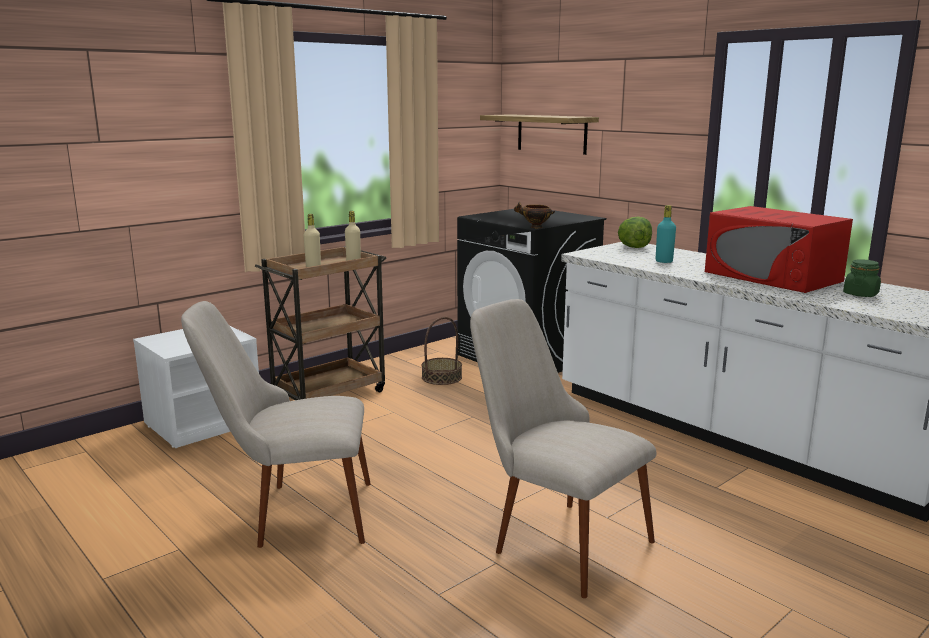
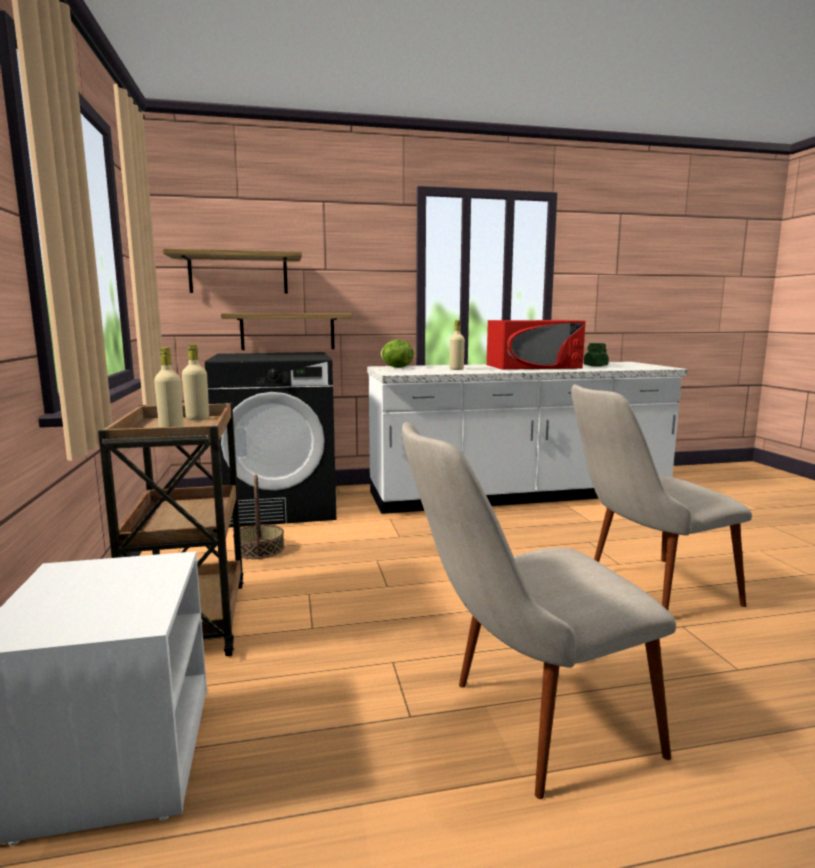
camera: 60 degrees left, 5 degrees down
beige chair [181,301,371,548] -> beige chair turned 45 degrees clockwise [402,422,676,799]
bowl [514,202,555,228] -> none
turquoise bottle [656,205,676,263] -> beige bottle [450,321,465,370]
none -> shelf [221,313,352,350]

